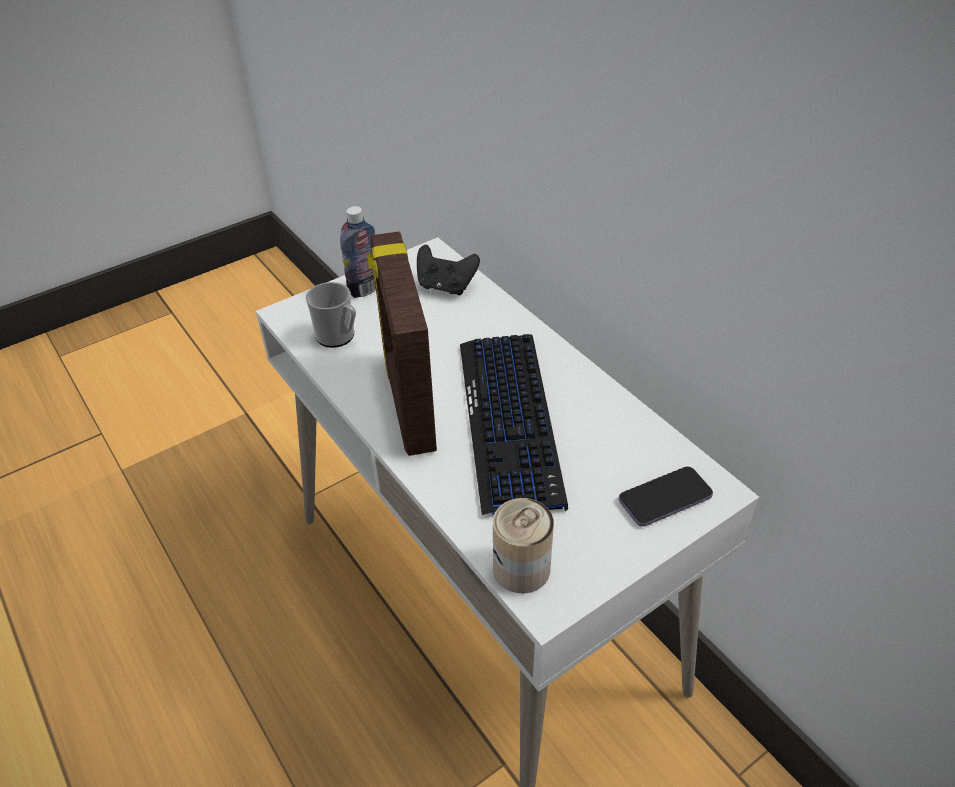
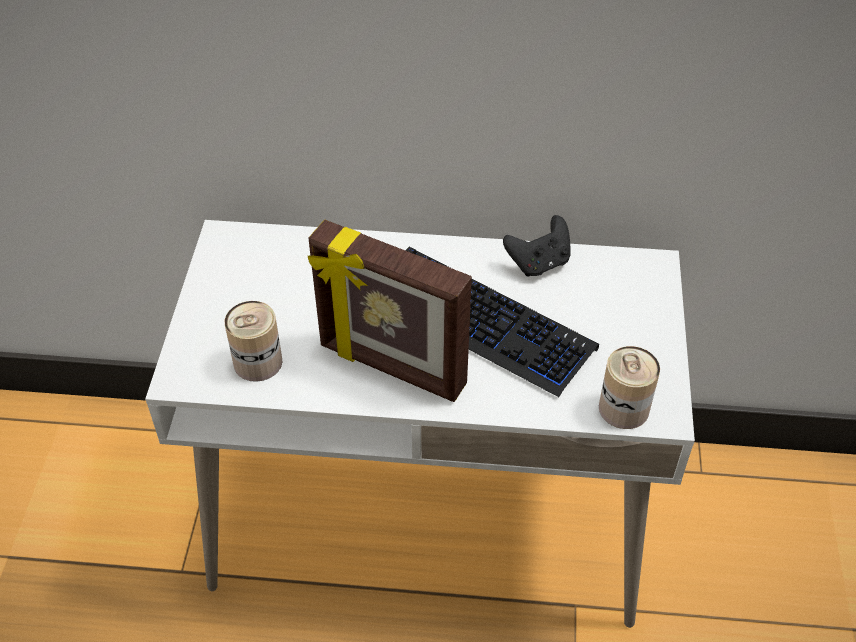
camera: 50 degrees left, 5 degrees up
mug [306,282,356,348] -> can [225,301,282,382]
bottle [340,206,376,298] -> none
black game controller [417,245,480,295] -> black game controller moved to [503,215,571,277]
phone [619,467,713,526] -> none

